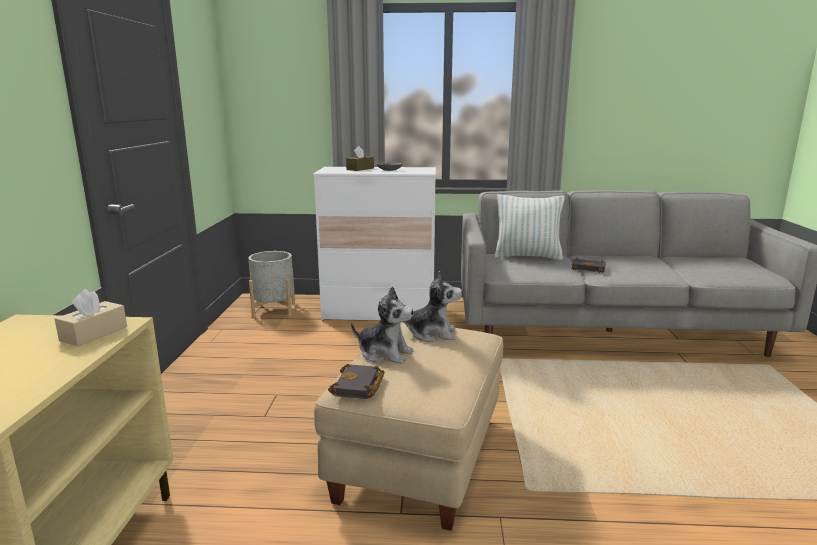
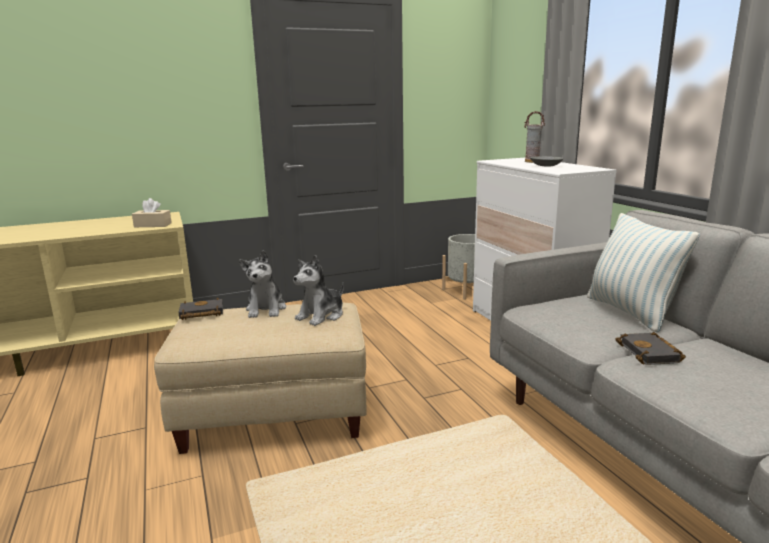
camera: 65 degrees right, 0 degrees up
brown tissue box [346,146,374,171] -> vase [524,111,545,163]
plush toy [403,270,462,342] -> plush toy turned 60 degrees clockwise [293,255,344,326]

